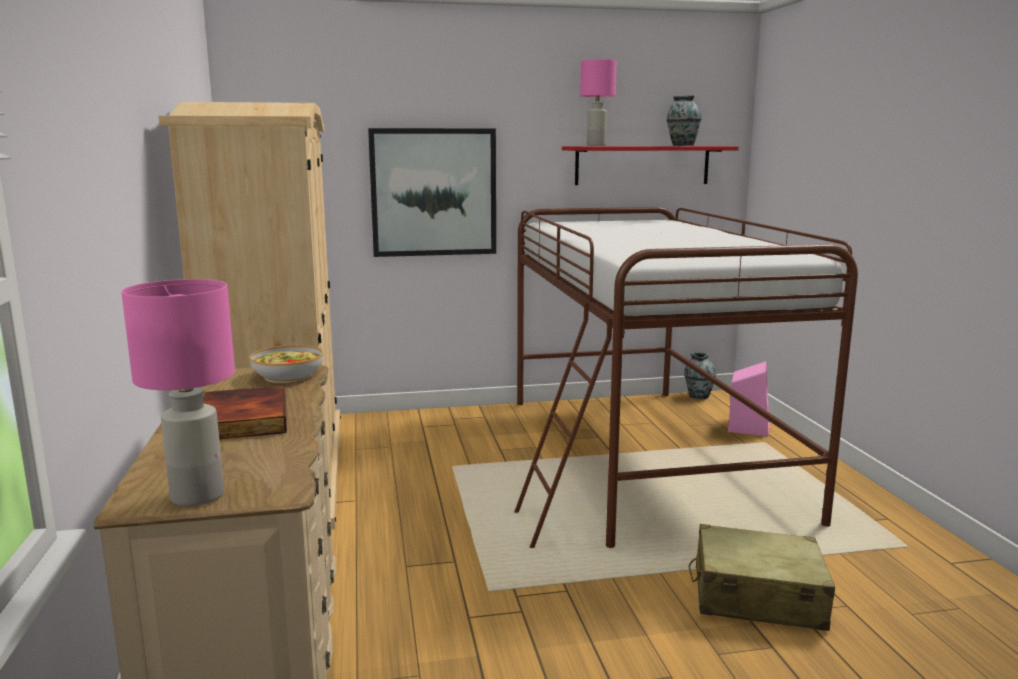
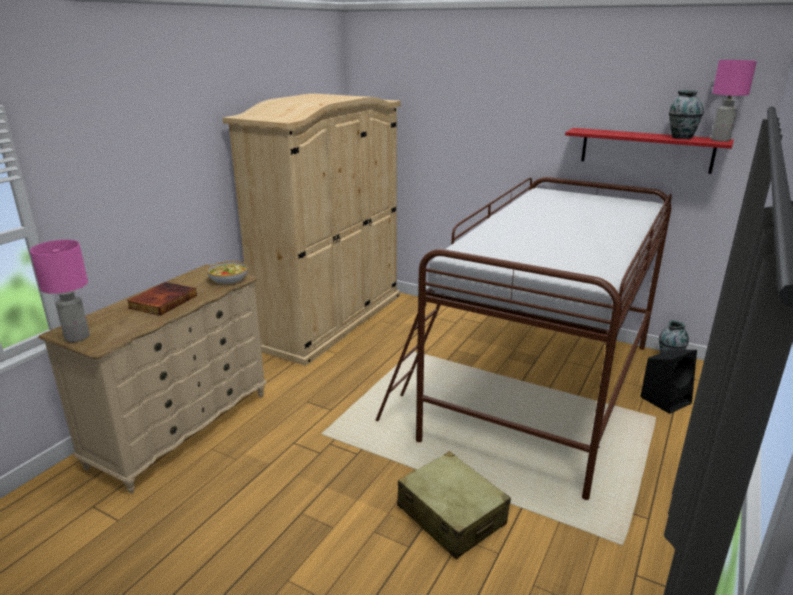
camera: 40 degrees right, 10 degrees up
picture [368,128,496,257] -> none
pink table lamp [580,59,616,146] -> pink table lamp moved to [711,60,757,142]
pink speaker [728,361,770,437] -> black speaker [640,349,697,414]

